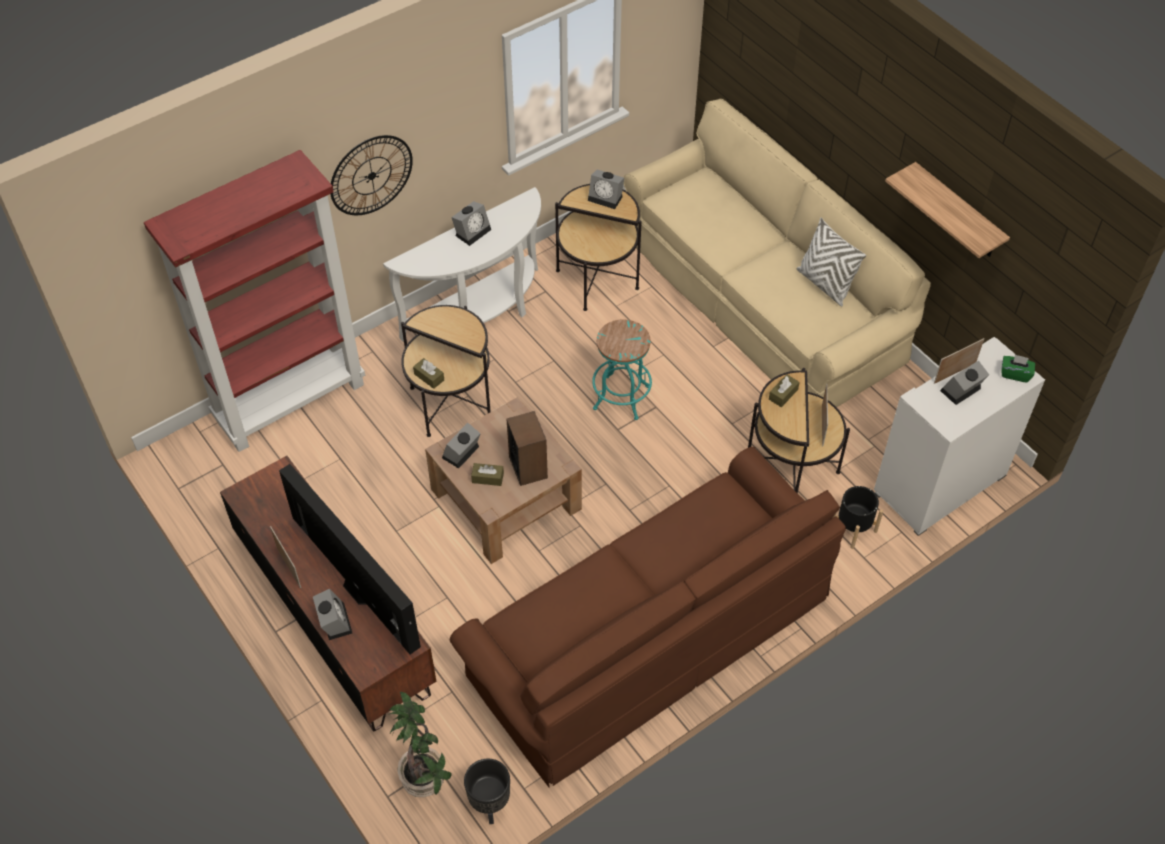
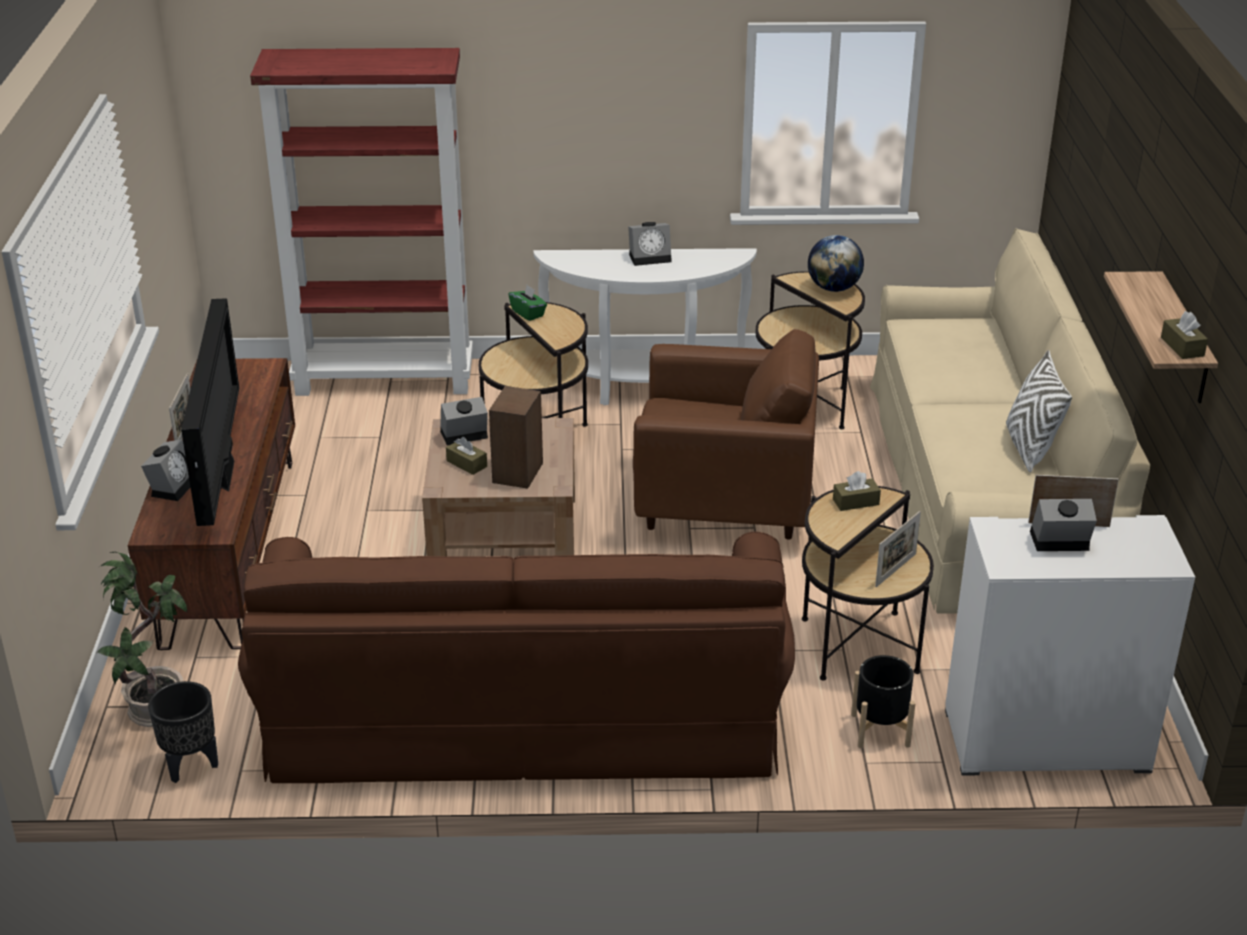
camera: 35 degrees right, 20 degrees down
wall clock [330,135,413,215] -> none
brown tissue box [413,358,444,389] -> brown tissue box moved to [1161,311,1208,359]
alarm clock [588,169,624,209] -> globe [808,235,864,292]
turquoise stool [592,320,652,420] -> brown armchair [633,329,819,540]
green tissue box [1002,354,1035,383] -> green tissue box moved to [508,285,547,321]

